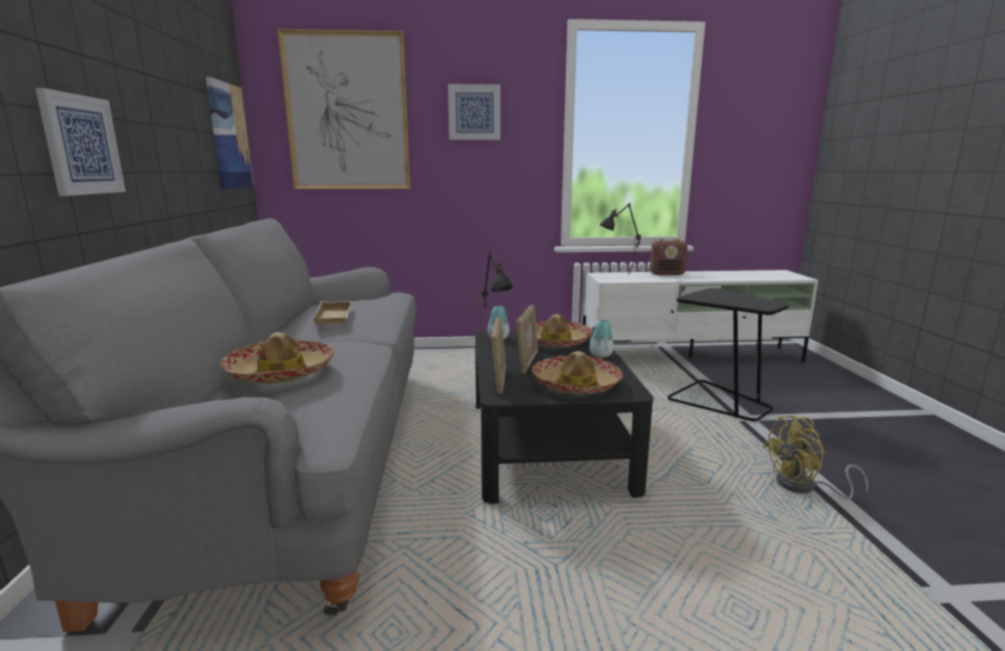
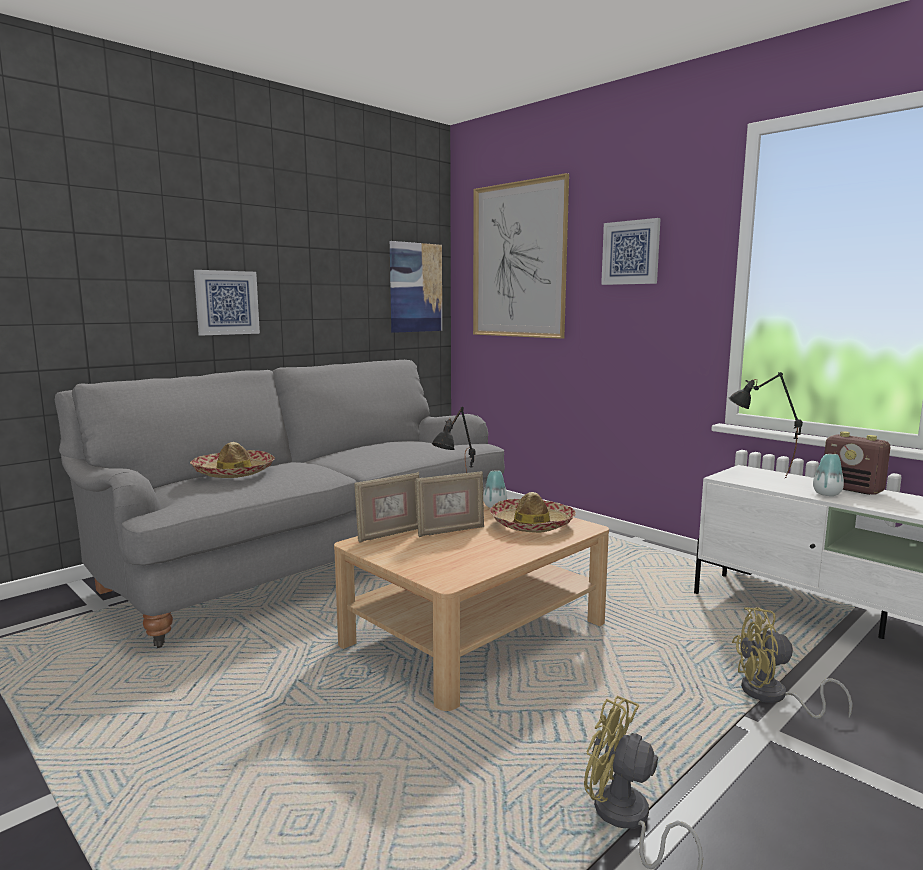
camera: 50 degrees right, 5 degrees down
beige tray [313,301,353,326] -> none
black coffee table [475,329,653,504] -> beige coffee table [334,499,609,711]
hat [532,351,623,395] -> none
vase [590,320,614,358] -> vase moved to [813,454,844,496]
black side table [668,288,789,421] -> yellow fan [732,607,852,719]

